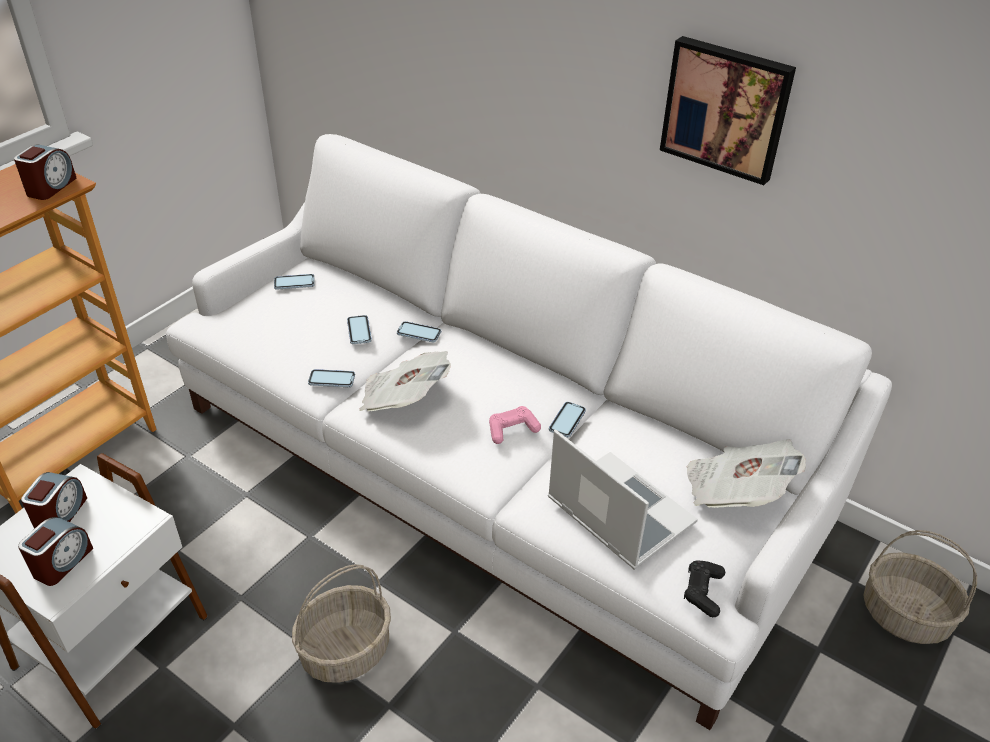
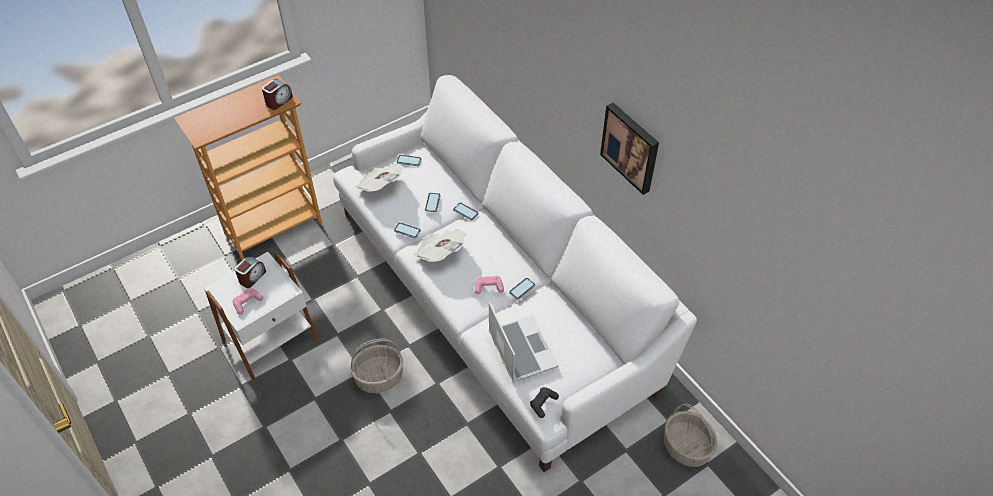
camera: 20 degrees right, 10 degrees up
alarm clock [18,517,93,586] -> pink game controller [233,288,263,314]
newspaper [686,439,806,508] -> newspaper moved to [356,164,404,192]

